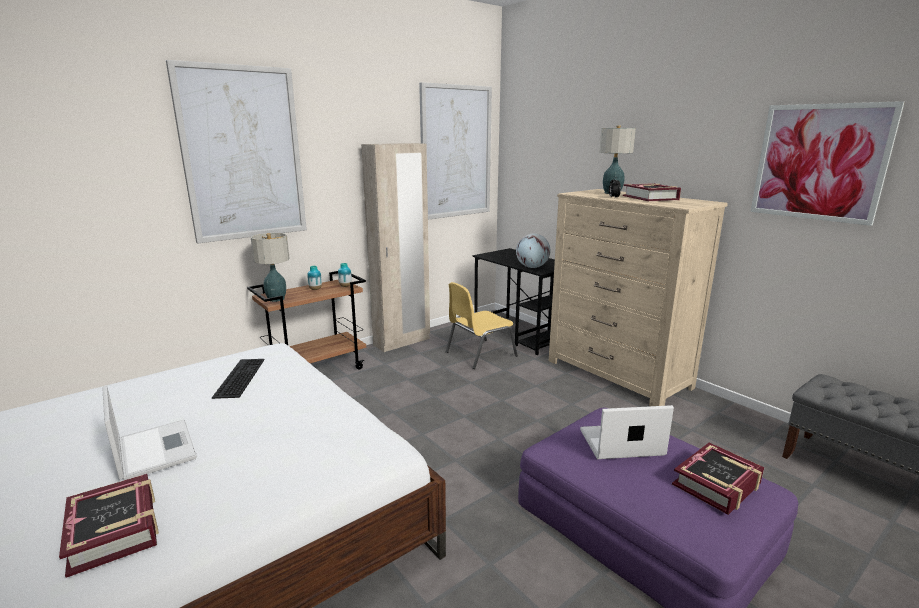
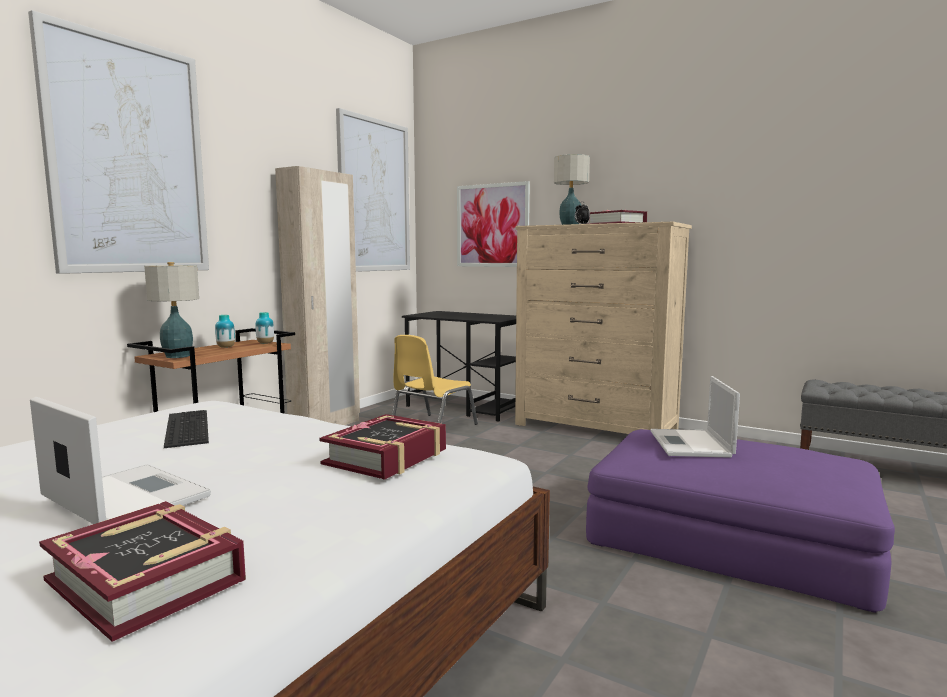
camera: 20 degrees left, 10 degrees down
globe [516,234,550,268] -> none
laptop [580,405,674,459] -> laptop turned 60 degrees counterclockwise [650,376,740,458]
book [672,443,764,515] -> book moved to [319,414,446,480]
picture [750,101,905,226] -> picture moved to [457,181,530,267]

